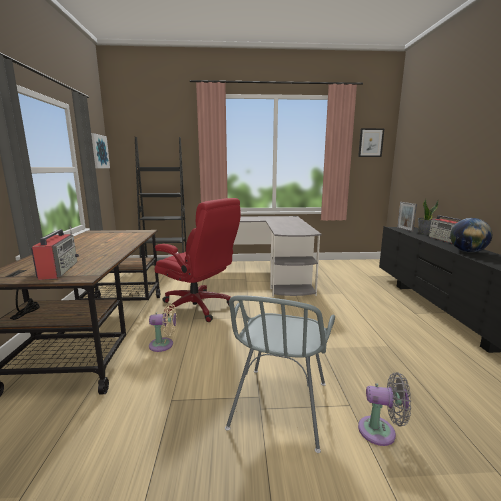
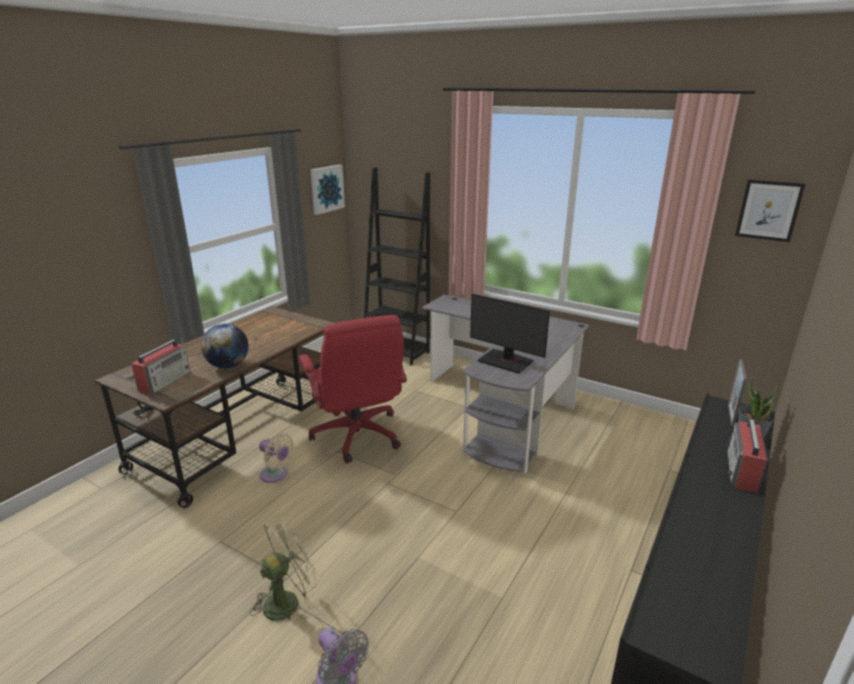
camera: 35 degrees right, 10 degrees up
grey chair [225,296,335,453] -> green fan [250,517,319,621]
globe [450,218,492,253] -> globe moved to [201,324,249,368]
none -> monitor [470,294,550,374]

